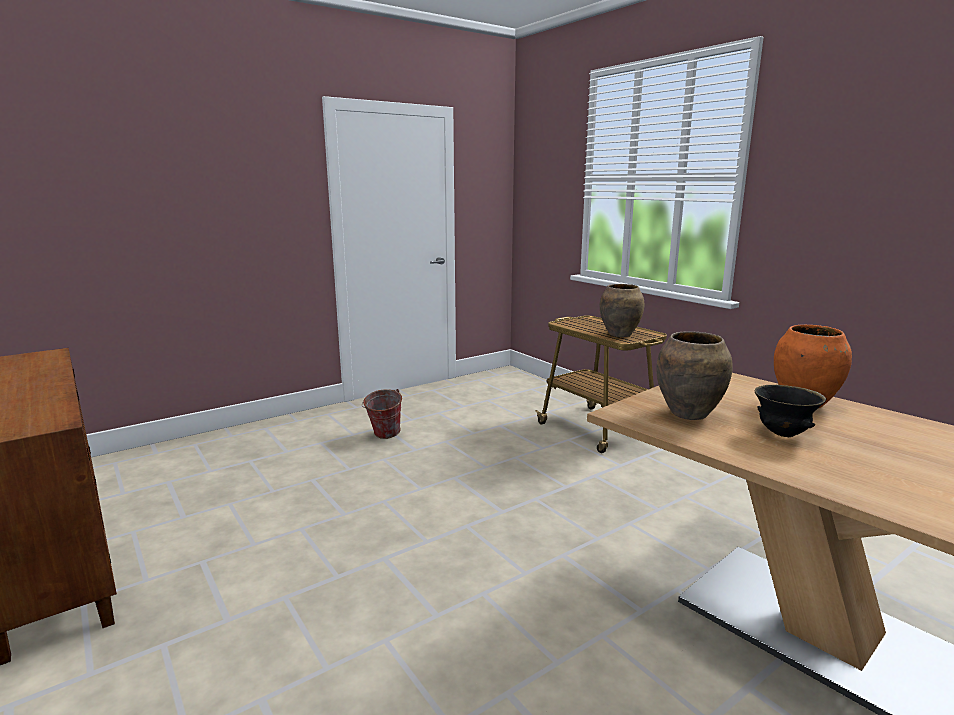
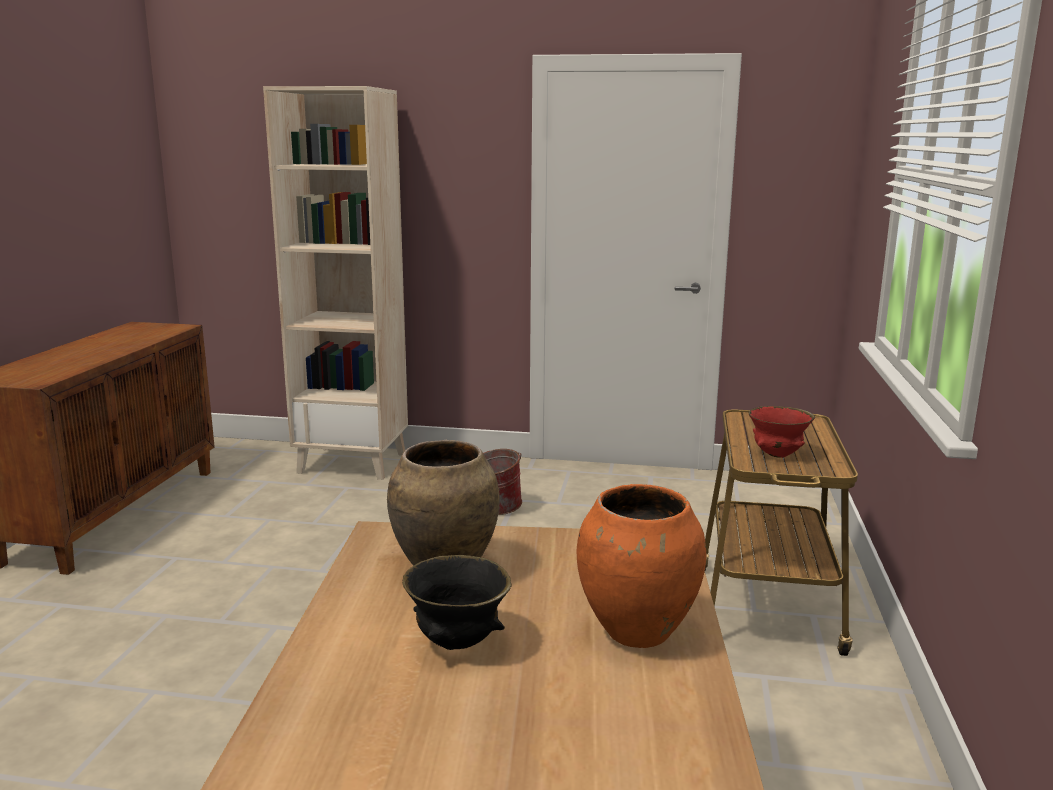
camera: 45 degrees right, 0 degrees up
brown vase [600,284,644,337] -> red bowl [748,406,815,458]
none -> beige bookcase [263,86,408,480]

